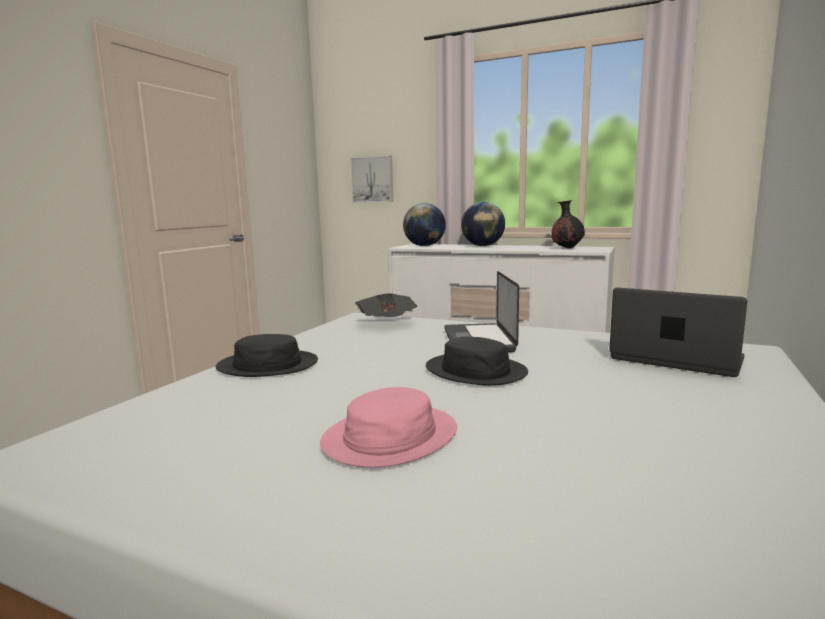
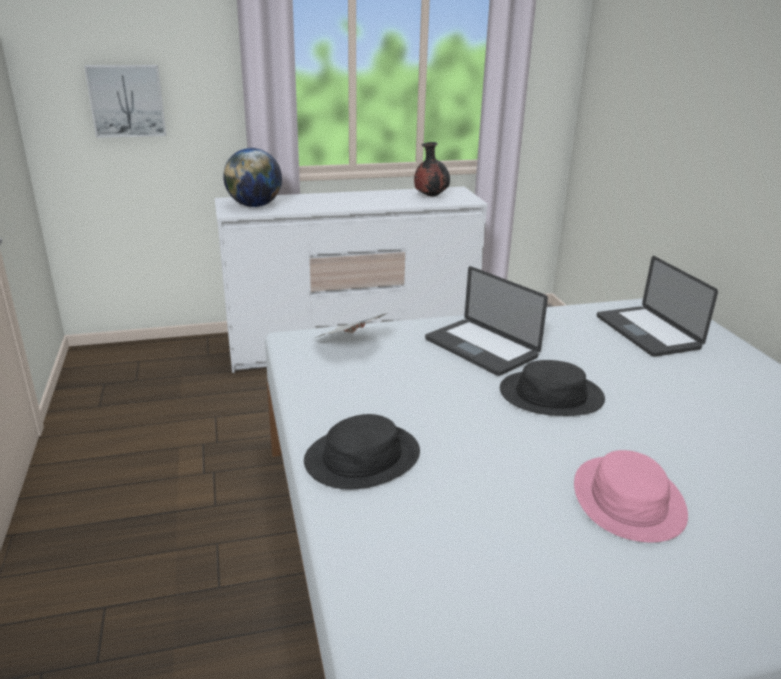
camera: 40 degrees left, 15 degrees up
globe [461,202,505,246] -> none
laptop [609,288,747,377] -> laptop turned 105 degrees counterclockwise [597,256,718,357]

